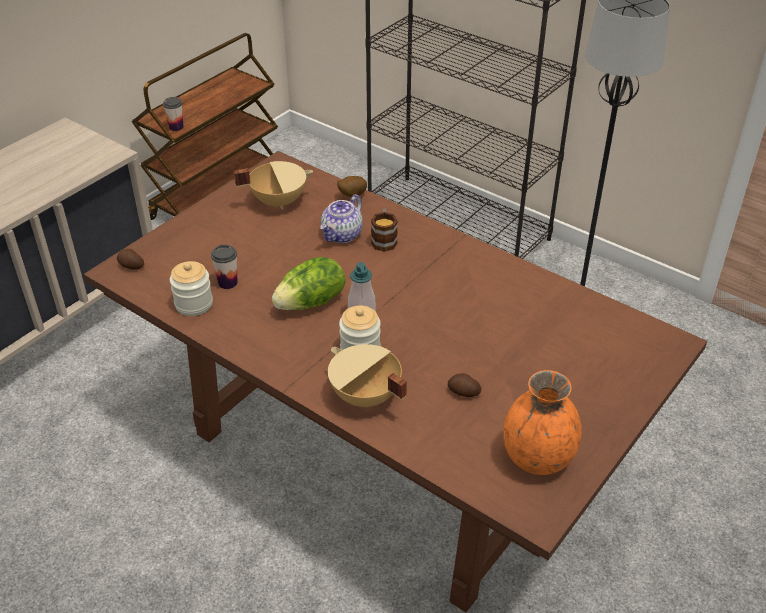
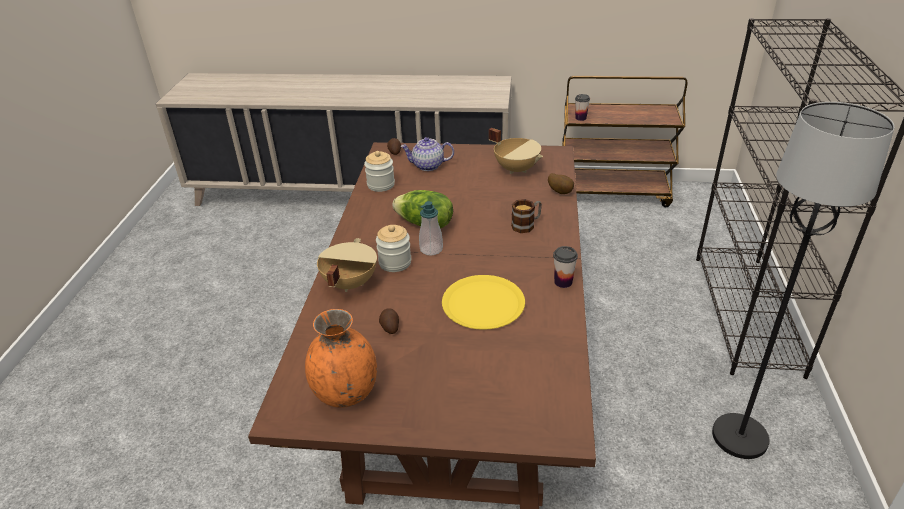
camera: 60 degrees right, 5 degrees down
cup [211,245,238,289] -> cup moved to [553,246,578,288]
teapot [320,194,363,243] -> teapot moved to [400,137,454,171]
none -> yellow plate [442,275,525,330]

